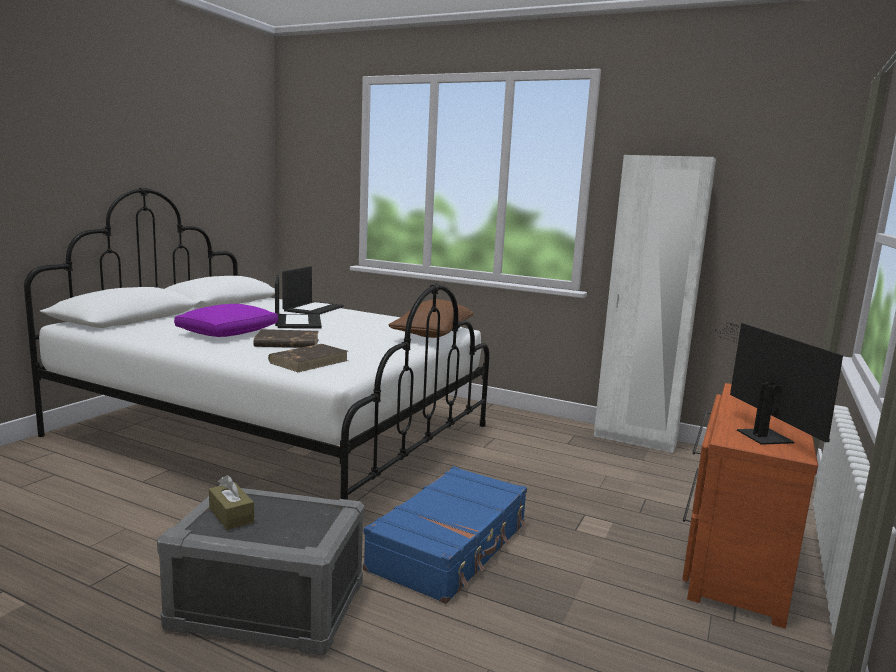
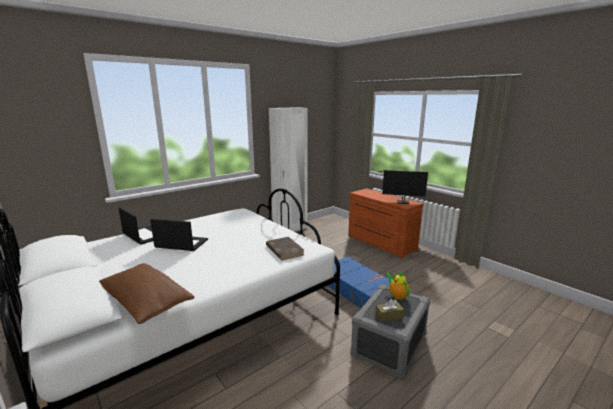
camera: 65 degrees left, 5 degrees up
purple pillow [174,304,278,337] -> none
brown book [253,329,319,348] -> none
brown pillow [389,299,473,338] -> brown pillow moved to [99,263,195,324]
none -> teapot [386,273,410,300]

